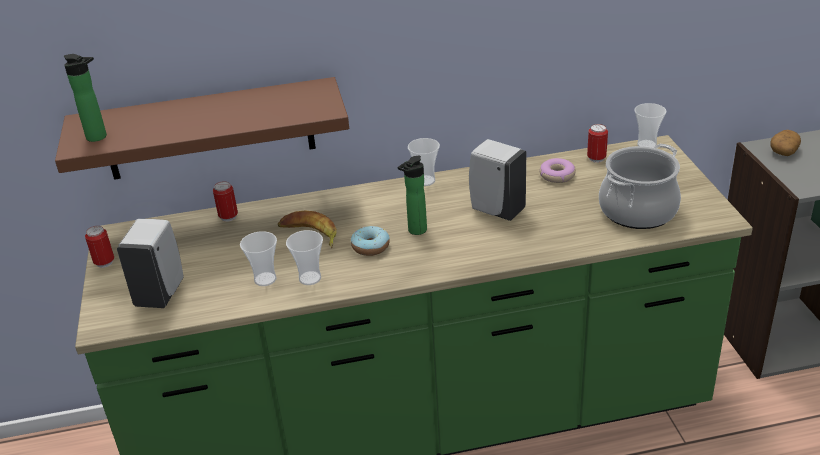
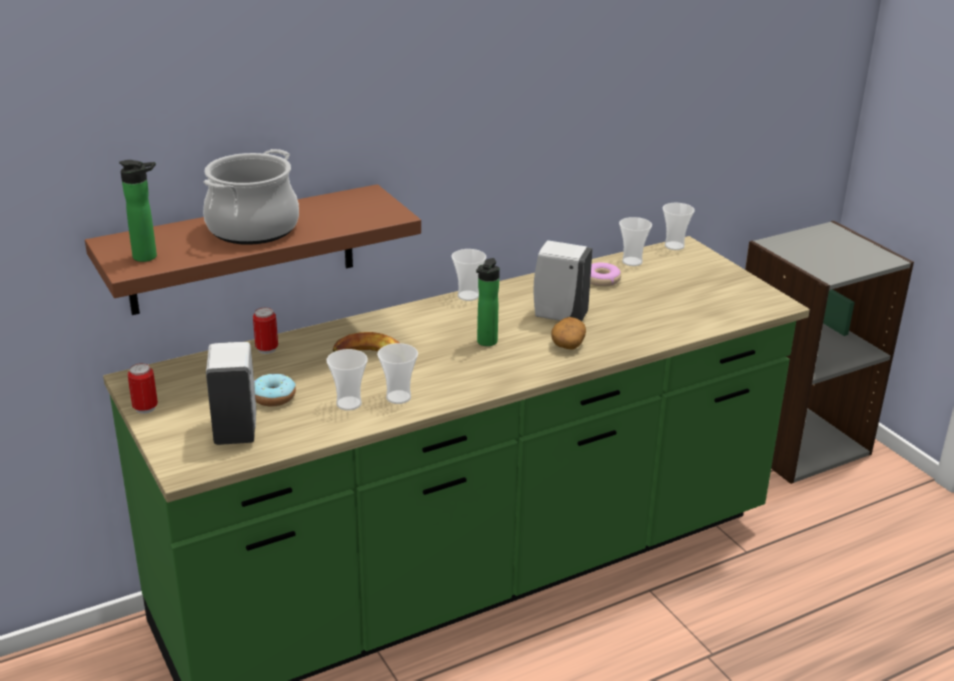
camera: 20 degrees left, 5 degrees down
donut [351,226,390,256] -> donut moved to [254,374,296,406]
can [587,124,608,163] -> cup [619,217,652,266]
cooking pot [599,143,681,229] -> cooking pot moved to [203,149,299,245]
potato [770,130,801,156] -> potato moved to [551,317,586,350]

